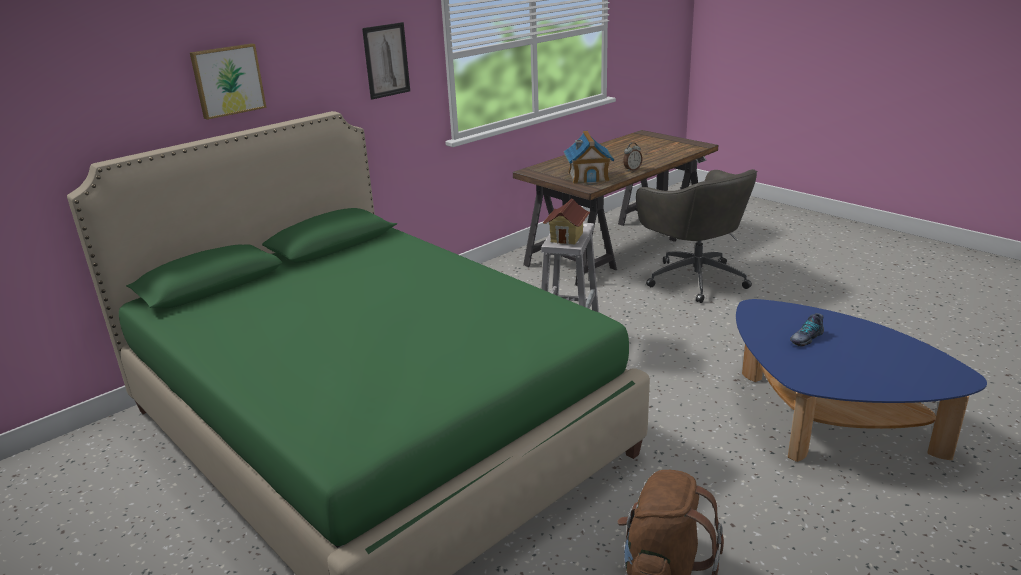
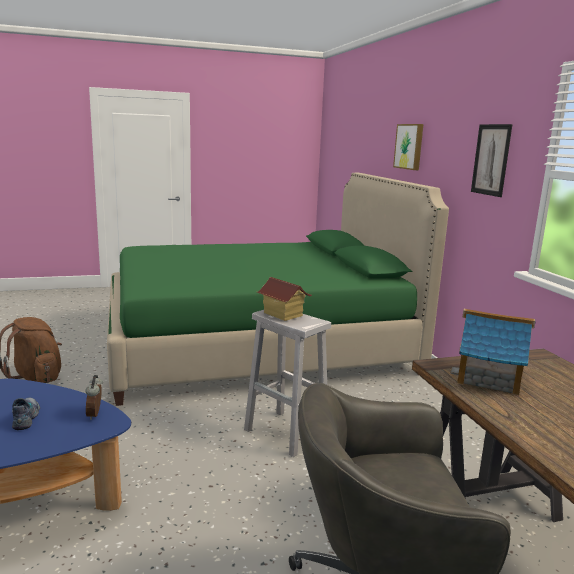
camera: 115 degrees right, 10 degrees down
alarm clock [623,143,643,171] -> alarm clock moved to [85,375,103,420]

